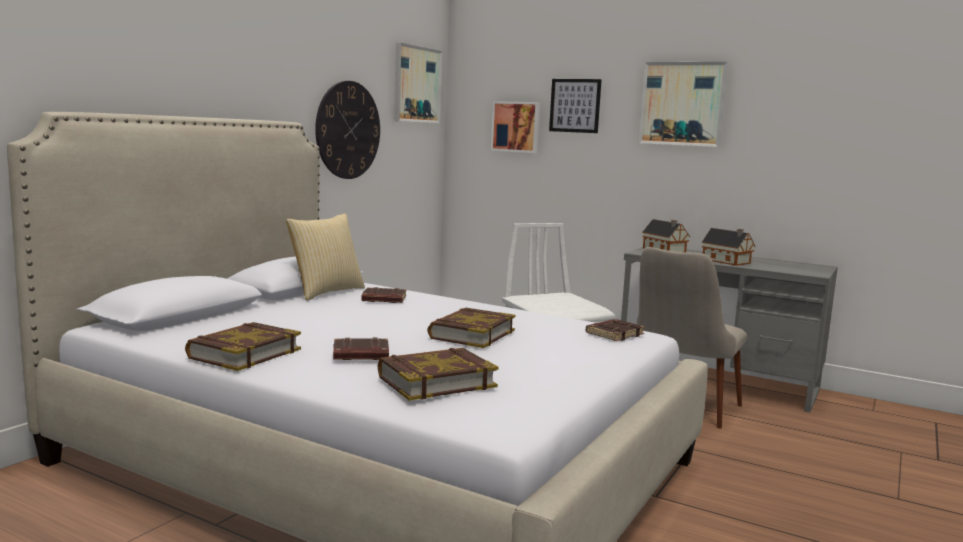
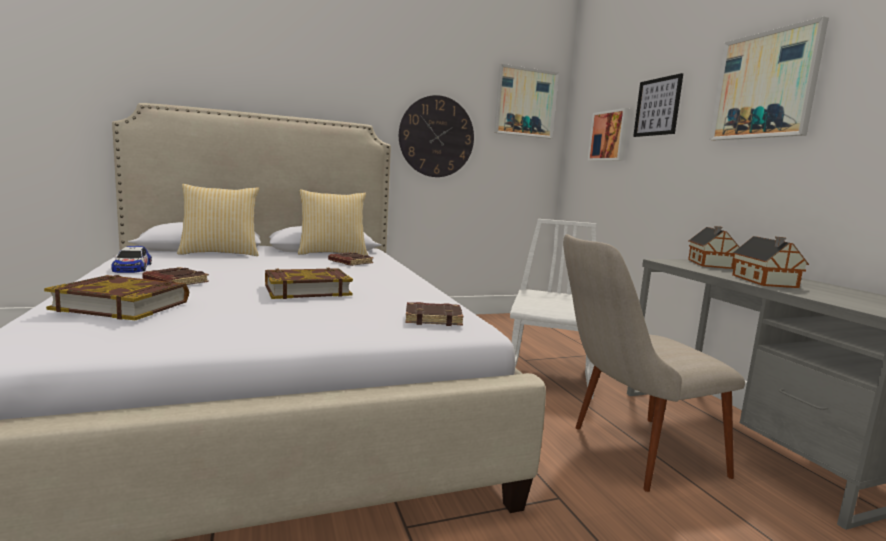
camera: 40 degrees right, 0 degrees up
book [185,322,301,371] -> toy car [111,246,152,273]
none -> pillow [177,184,259,256]

